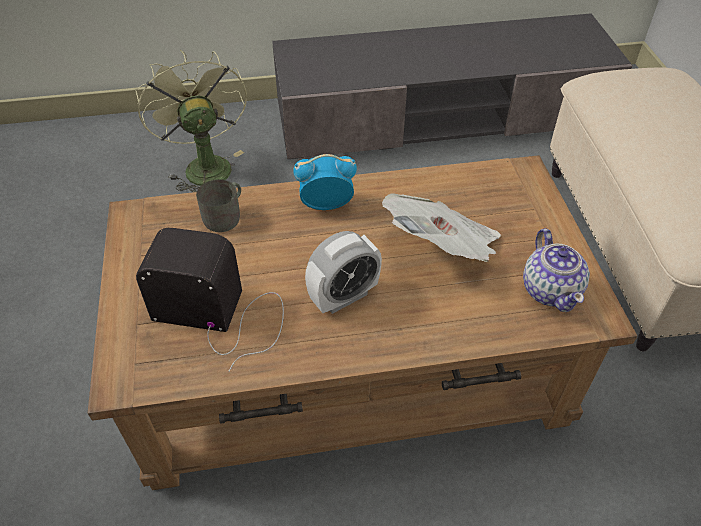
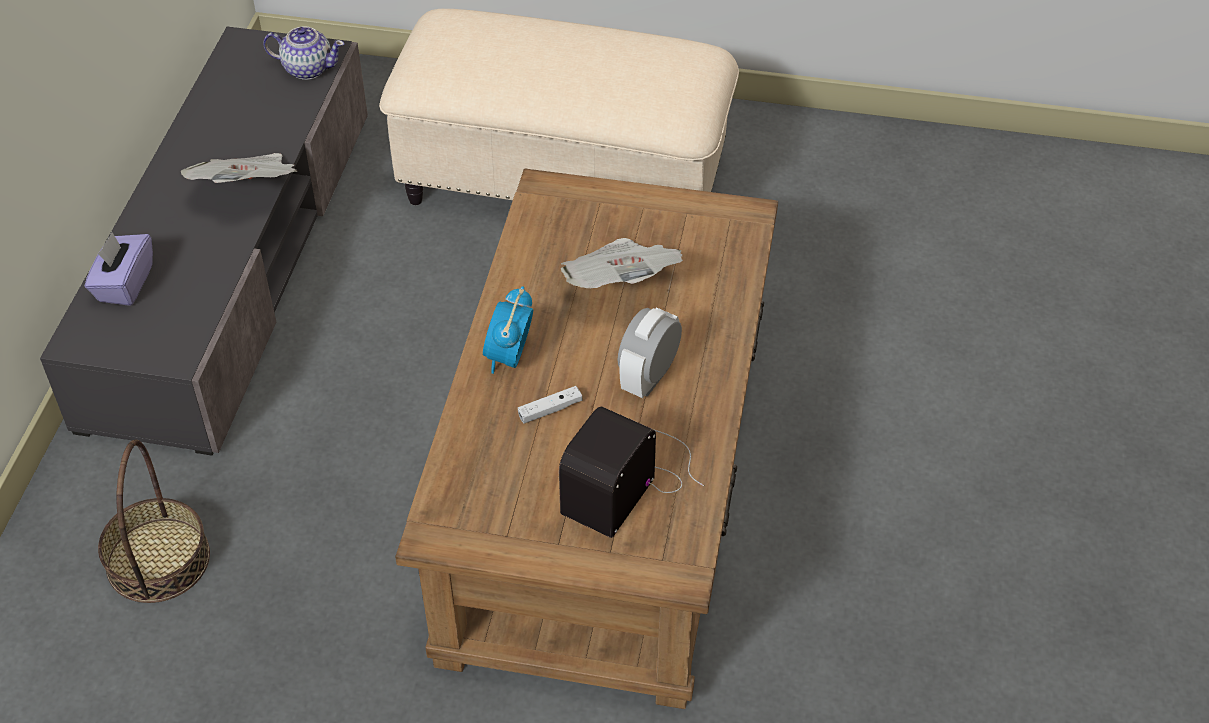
camera: 70 degrees left, 0 degrees up
green fan [135,50,247,192] -> basket [98,440,210,603]
grey mug [196,179,241,232] -> none
alarm clock [305,231,382,314] -> alarm clock turned 135 degrees counterclockwise [618,307,682,398]
teapot [523,229,590,312] -> teapot moved to [263,26,344,80]
none -> purple tissue box [85,232,153,306]
none -> newspaper [181,153,298,183]
none -> white game controller [518,386,582,424]

